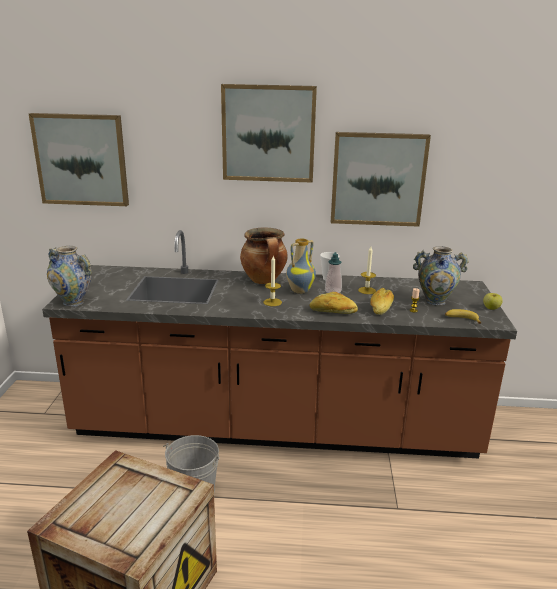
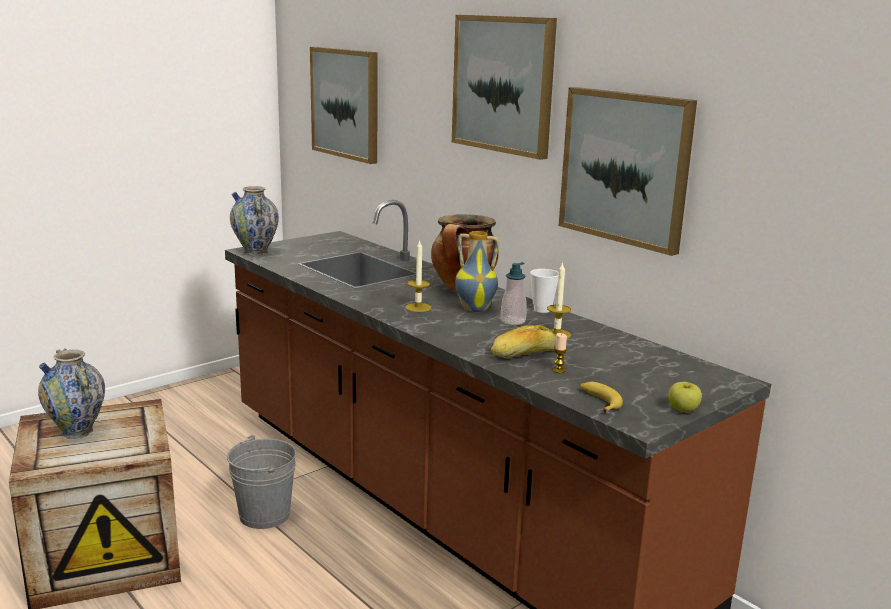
camera: 45 degrees right, 5 degrees down
bread [310,292,358,314] -> none
vase [413,246,469,305] -> vase moved to [38,349,105,439]

